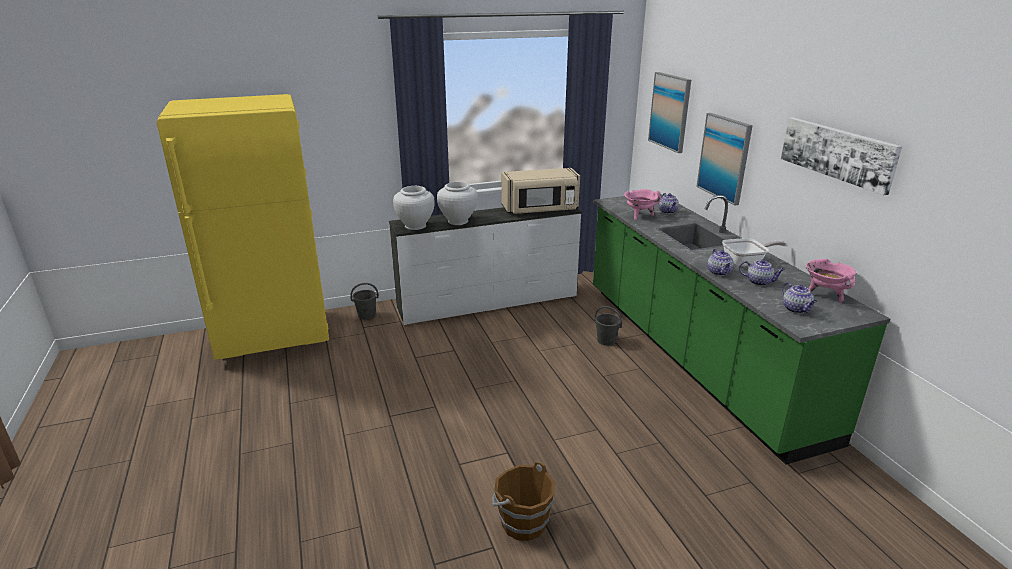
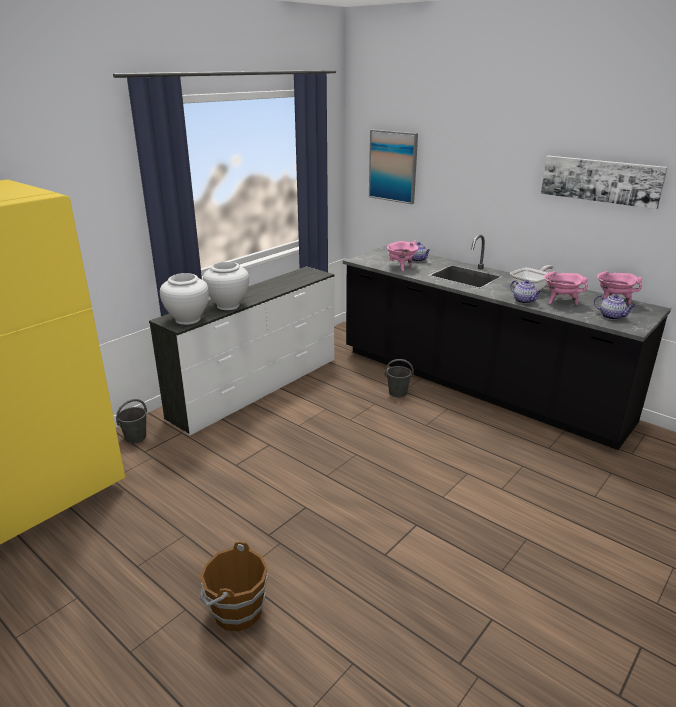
camera: 30 degrees left, 0 degrees up
brown bucket [492,461,555,541] -> brown bucket moved to [200,541,268,631]
beige microwave [501,168,580,214] -> none
green counter [593,194,890,465] -> black counter [343,235,671,450]
picture [696,113,753,206] -> none
teapot [739,259,785,286] -> pink cooking pot [544,271,588,305]

